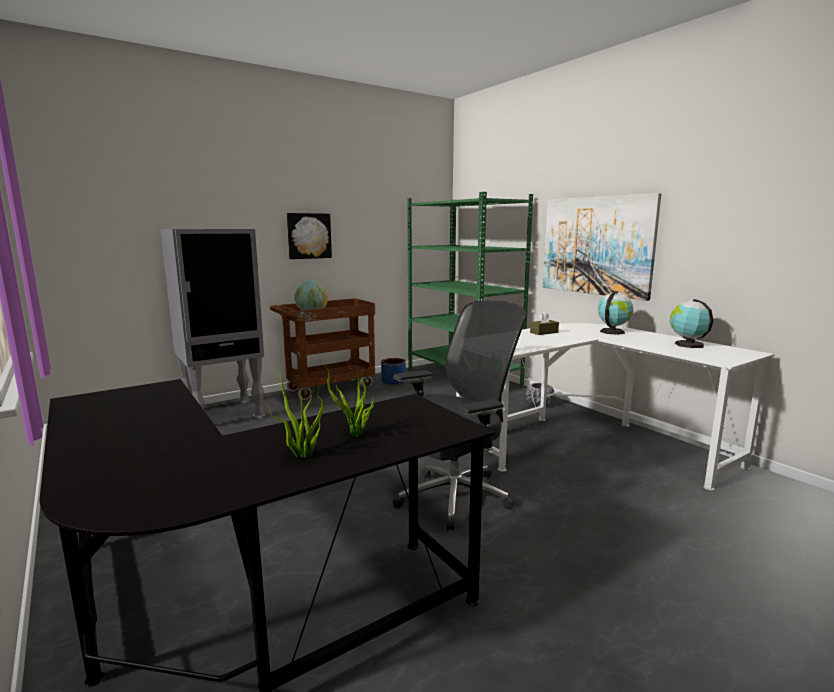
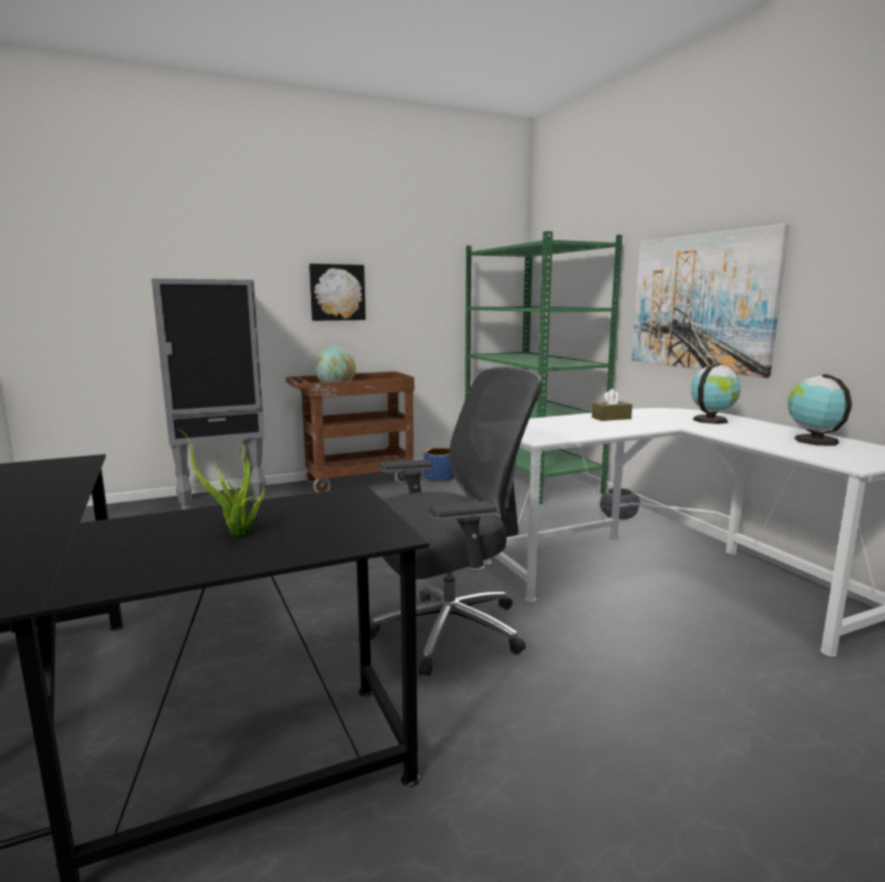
camera: 10 degrees right, 0 degrees up
potted plant [268,363,324,458] -> none

